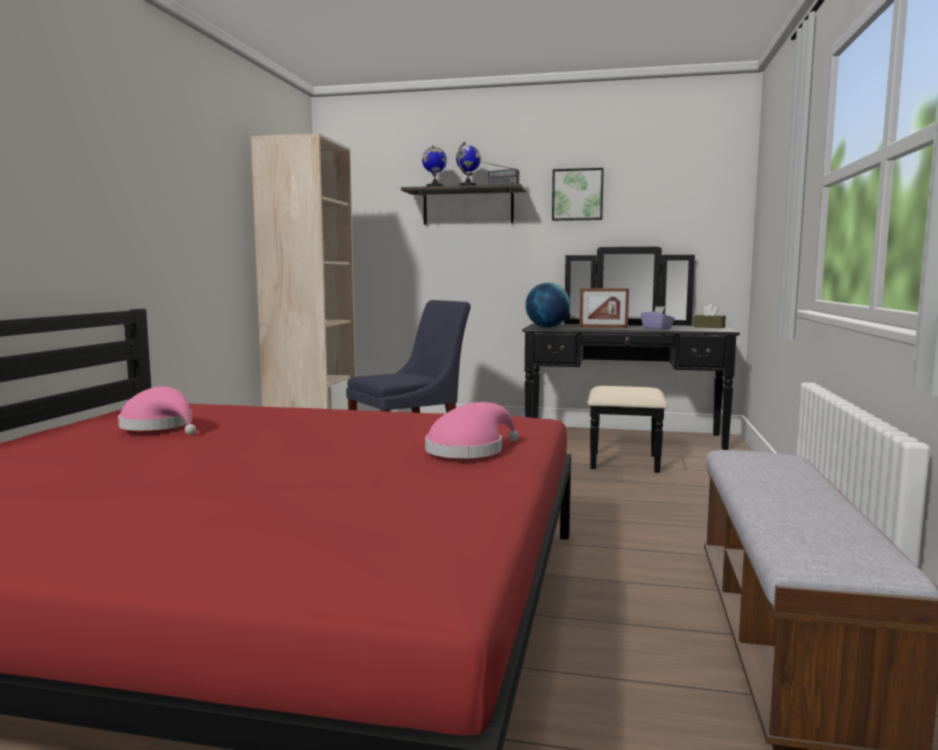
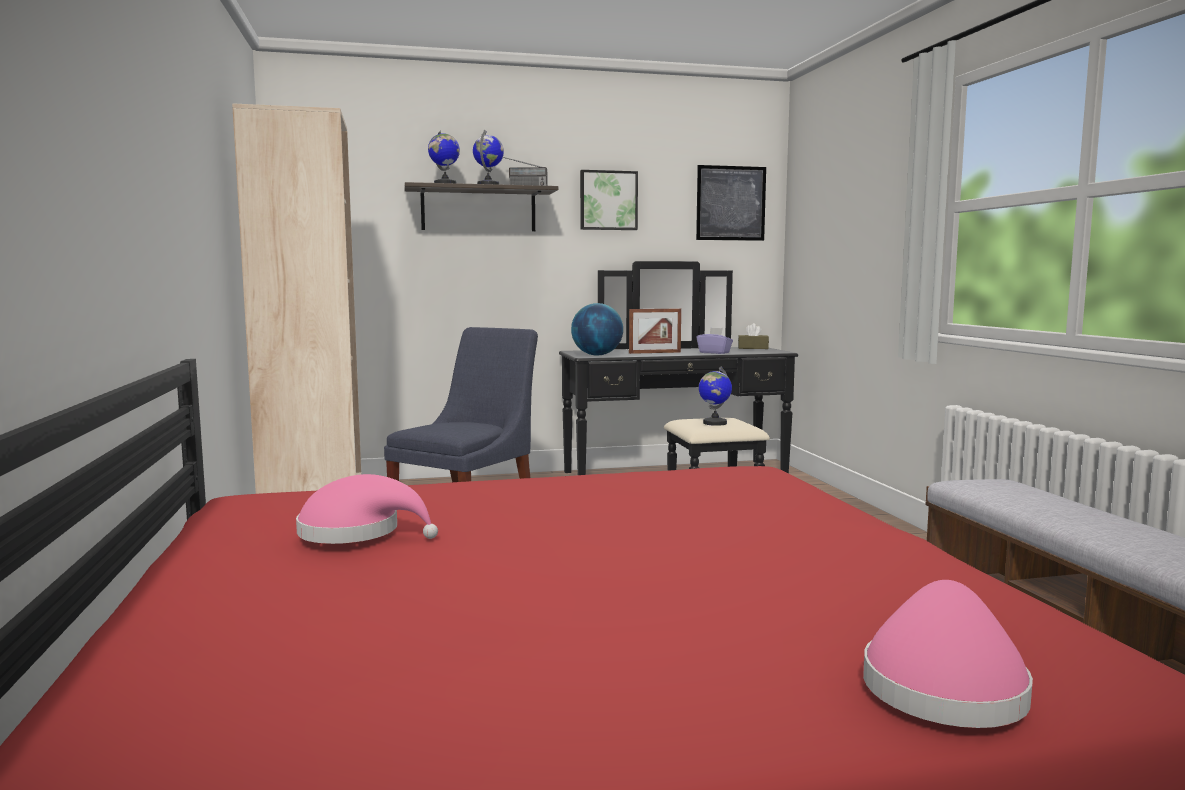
camera: 25 degrees left, 0 degrees up
pink hat [425,402,519,458] -> pink hat moved to [863,580,1033,728]
none -> picture [696,165,766,241]
none -> globe [698,367,732,426]

